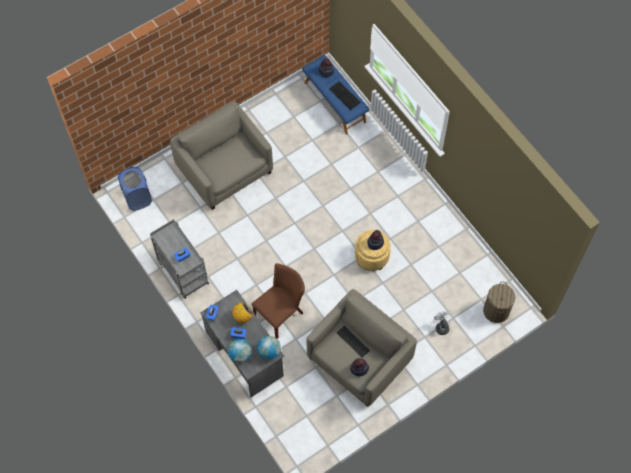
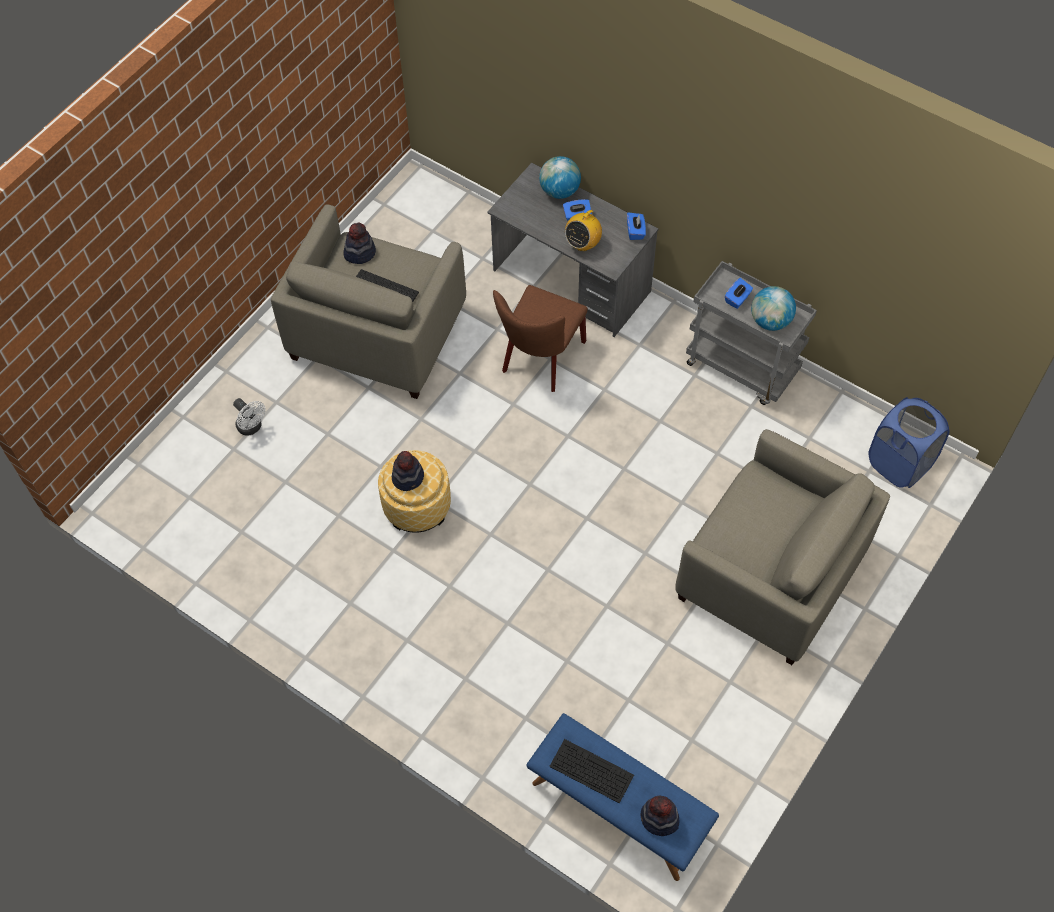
camera: 160 degrees right, 5 degrees down
globe [257,336,281,360] -> globe moved to [751,286,796,331]
laundry basket [483,282,515,323] -> none

